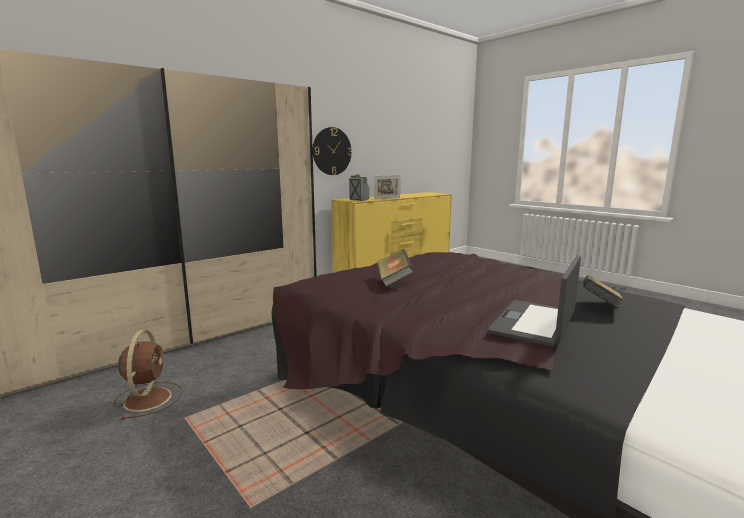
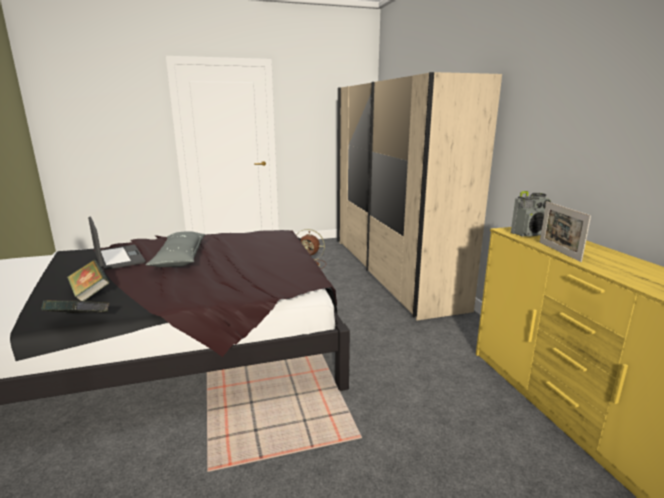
camera: 115 degrees right, 5 degrees up
wall clock [313,127,352,175] -> none
book [378,249,414,287] -> book moved to [41,300,109,313]
none -> grey pillow [146,231,205,267]

